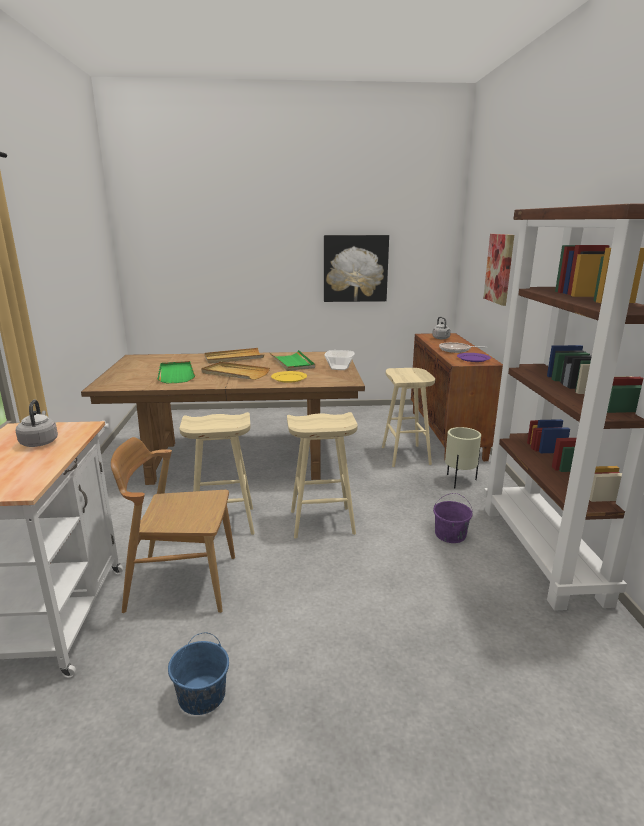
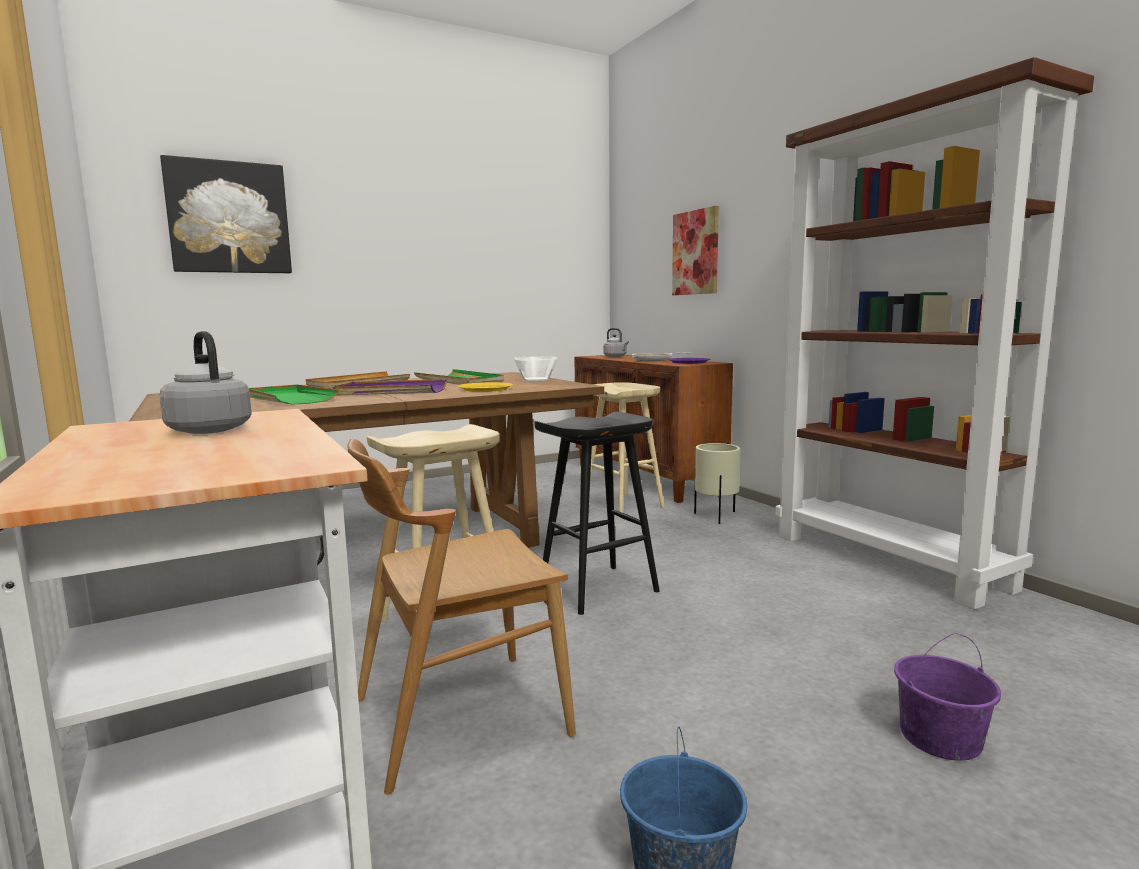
camera: 25 degrees left, 10 degrees down
beige tray [201,362,270,380] -> purple tray [332,379,447,395]
beige stool [287,412,358,539] -> black stool [534,412,659,615]
picture [324,235,389,302] -> picture moved to [160,155,292,273]
purple bucket [433,493,472,543] -> purple bucket moved to [894,633,1001,761]

